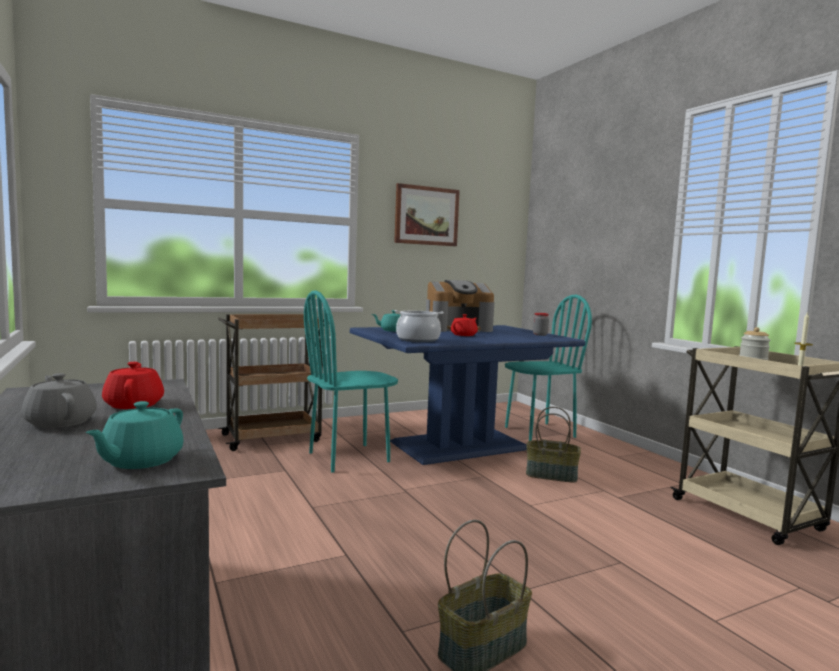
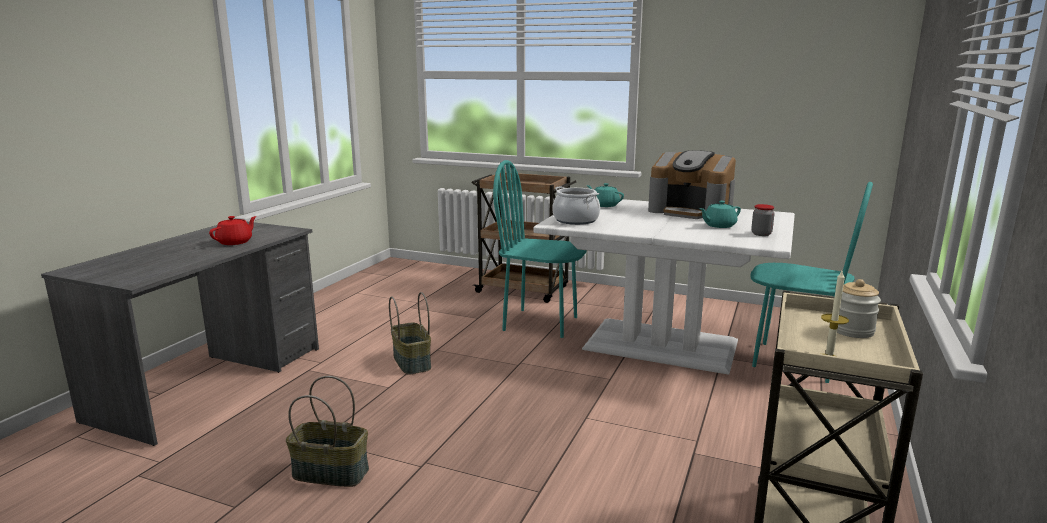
camera: 50 degrees right, 10 degrees up
grey teapot [22,373,97,428] -> none
turquoise teapot [85,401,183,469] -> turquoise teapot moved to [699,201,741,228]
blue dining table [350,325,585,465] -> white dining table [534,199,795,375]
picture [394,183,460,246] -> none
red teapot [451,314,478,336] -> none
basket [526,407,581,482] -> basket moved to [389,292,431,375]

